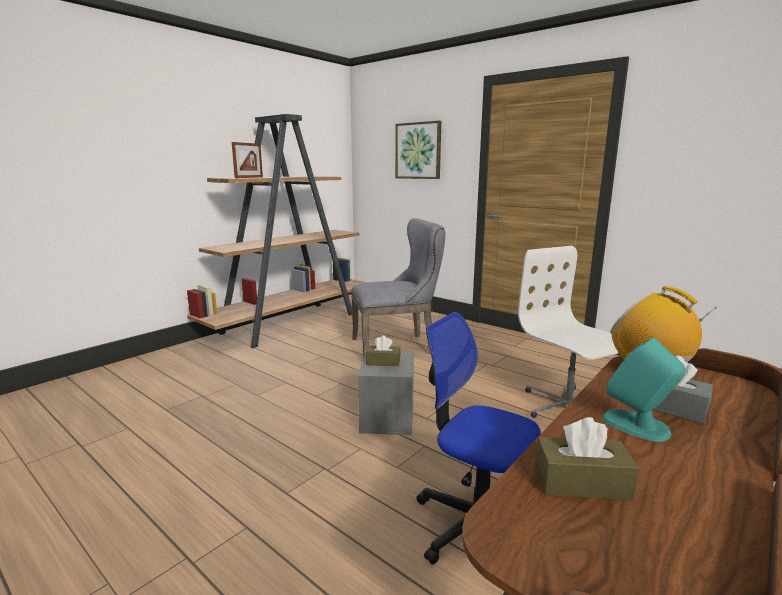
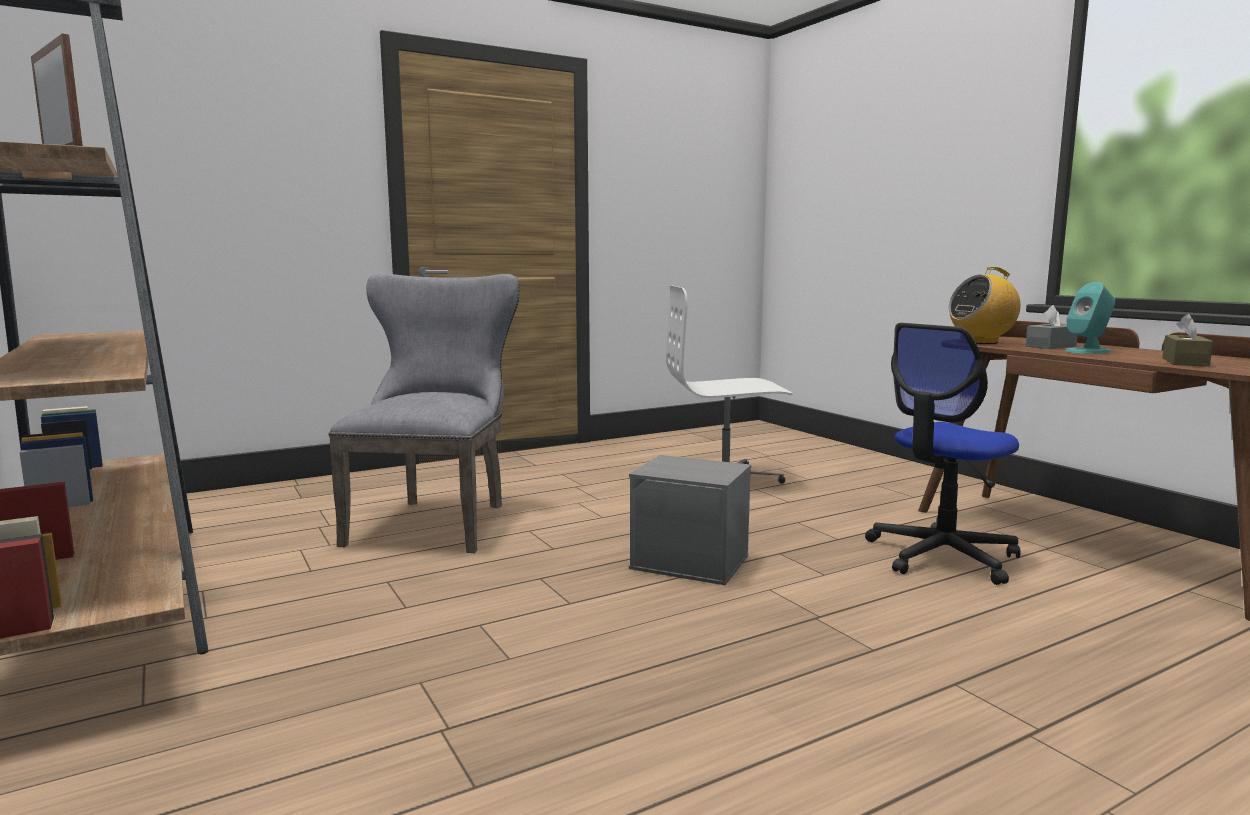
camera: 70 degrees left, 5 degrees down
brown tissue box [366,336,401,366] -> none
picture [395,121,441,179] -> none

